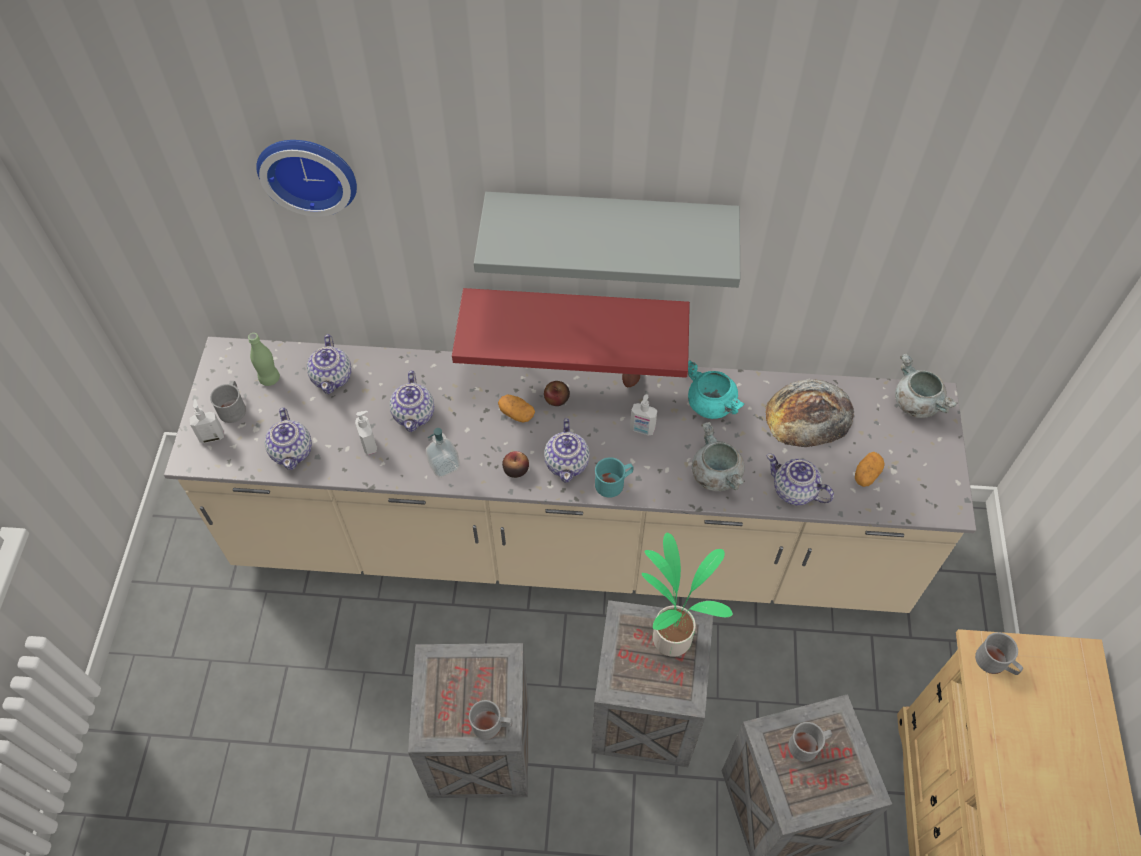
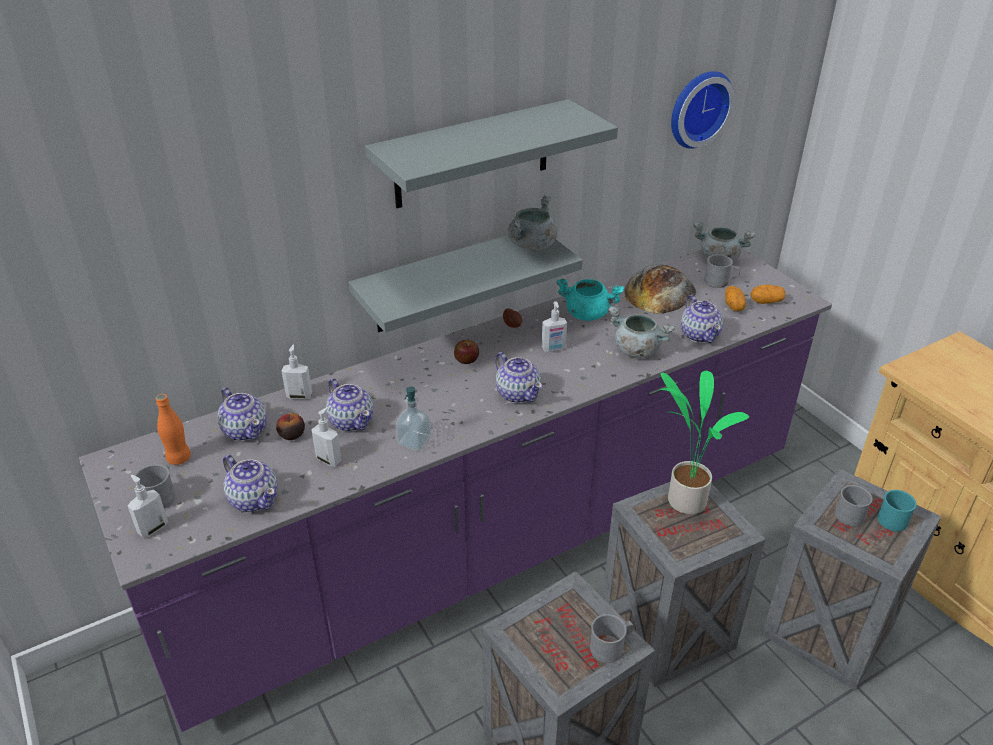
camera: 35 degrees left, 20 degrees down
beige counter [164,336,976,613] -> purple counter [79,248,832,732]
green bottle [248,333,280,386] -> orange bottle [156,394,191,465]
wall clock [256,140,357,217] -> wall clock moved to [671,71,735,149]
red shelf [452,288,690,378] -> grey shelf [348,235,583,333]
potato [498,395,535,422] -> potato moved to [750,284,786,304]
apple [502,451,529,478] -> apple moved to [276,413,305,440]
turquoise mug [595,457,634,498] -> turquoise mug moved to [878,490,917,532]
teapot [766,454,834,505] -> teapot turned 105 degrees counterclockwise [681,295,723,343]
grey mug [975,632,1023,675] -> grey mug moved to [704,254,740,288]
none -> soap dispenser [281,345,312,400]
none -> grey cooking pot [508,195,557,250]

